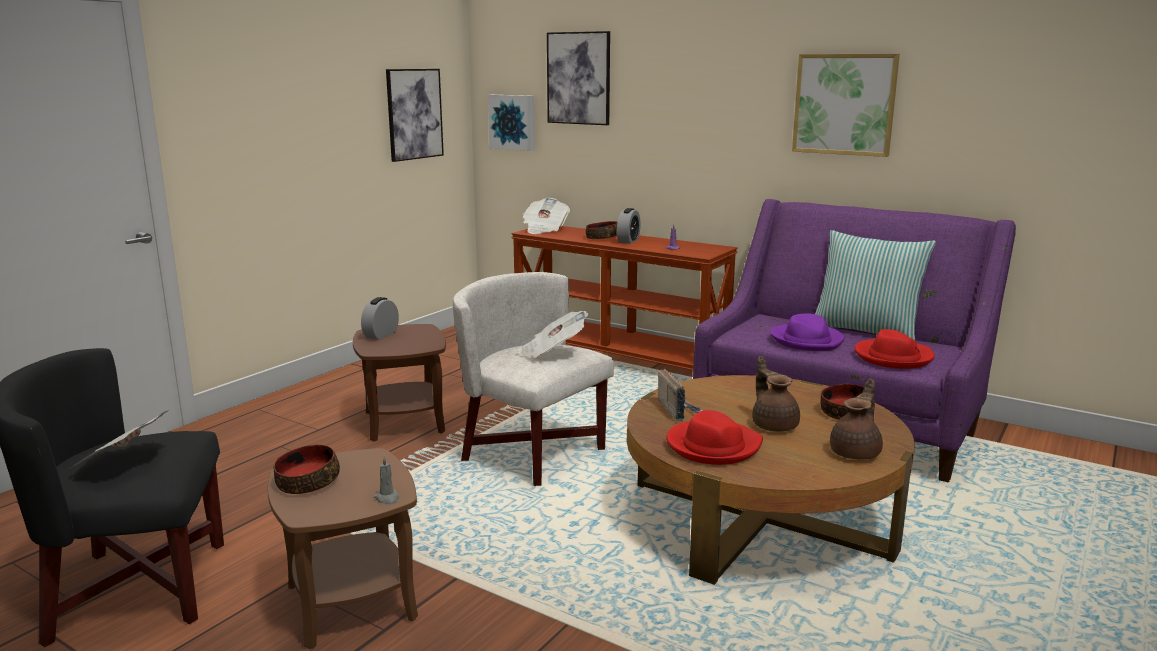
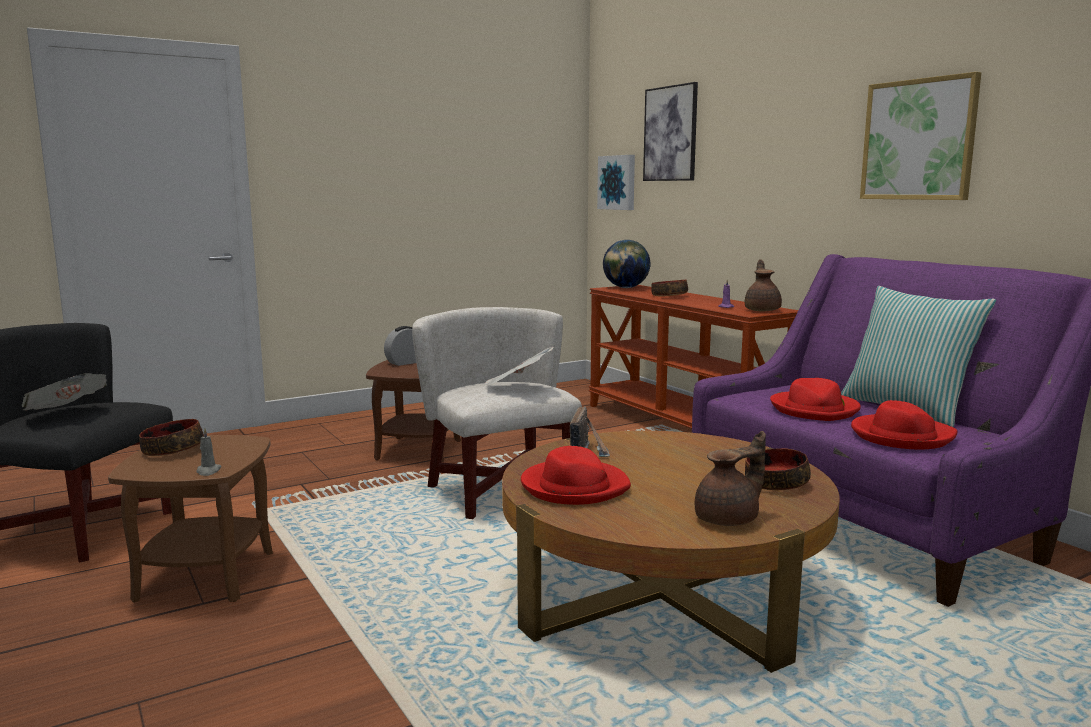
camera: 25 degrees right, 5 degrees down
picture [386,69,444,162] -> none
newspaper [523,198,570,234] -> globe [603,240,650,288]
alarm clock [617,208,641,244] -> none
brown teapot [752,356,800,432] -> brown teapot moved to [745,259,782,312]
purple hat [771,313,845,351] -> red hat [770,378,861,421]

